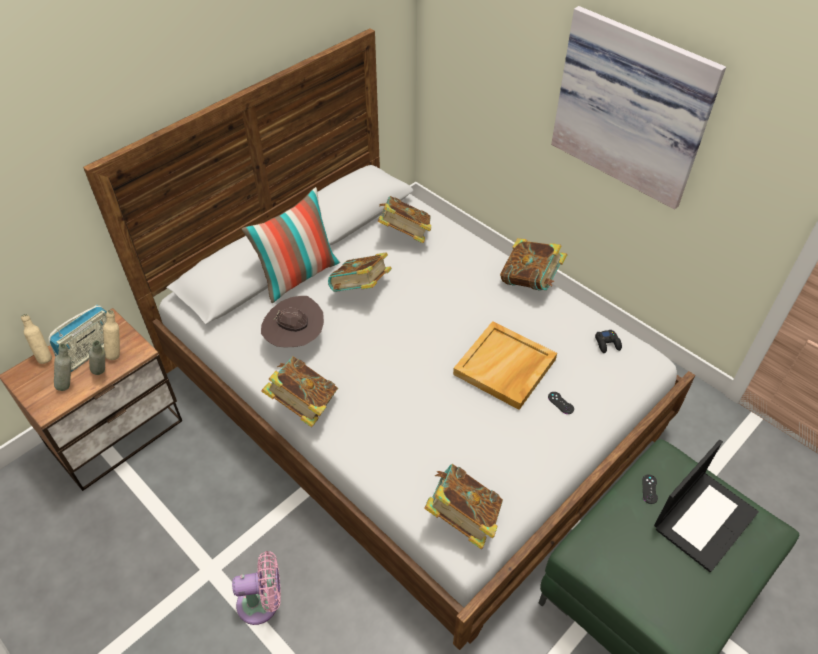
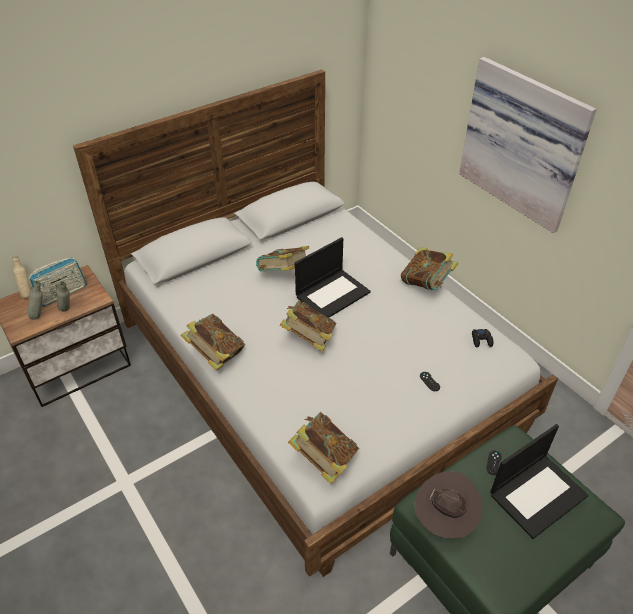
camera: 10 degrees right, 5 degrees down
beige bottle [103,310,120,360] -> none
pink fan [232,551,281,625] -> none
pillow [242,187,340,303] -> none
brown hat [261,296,324,347] -> brown hat moved to [415,472,482,538]
book [378,196,431,243] -> book moved to [280,300,336,352]
beige tray [453,321,557,410] -> none
none -> laptop [295,237,371,318]

